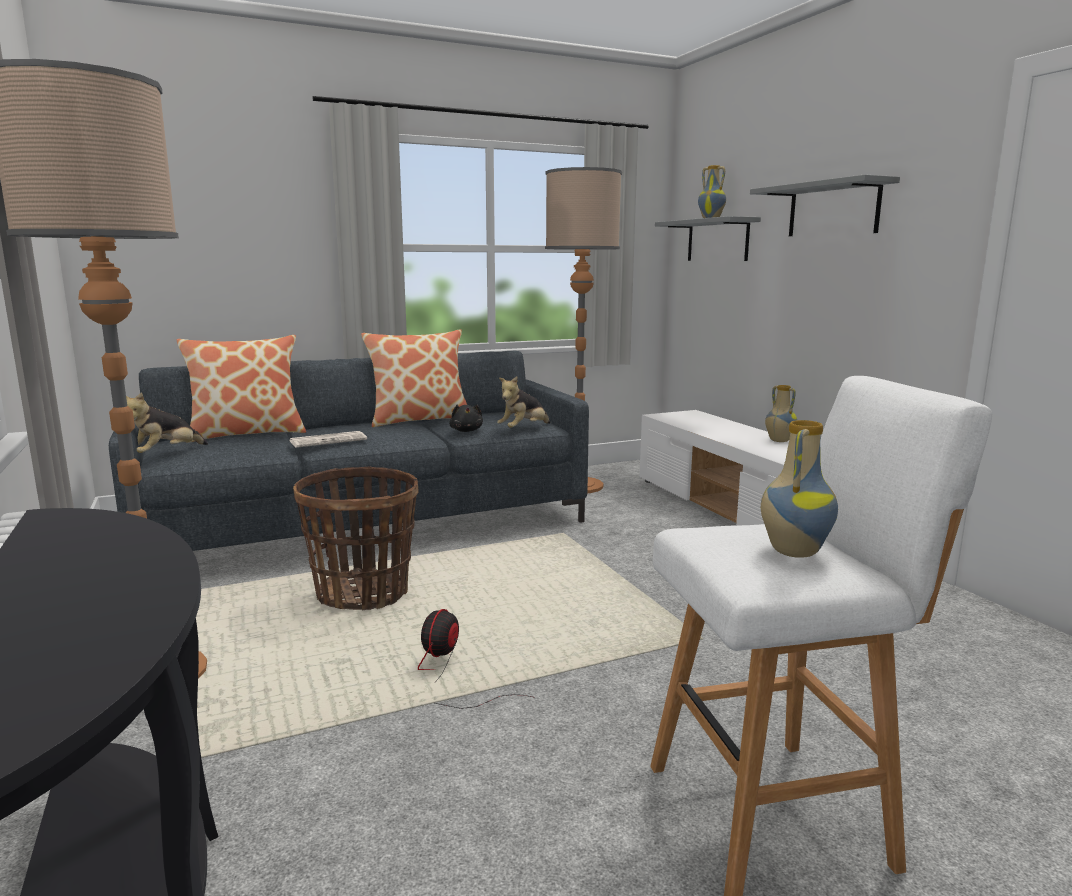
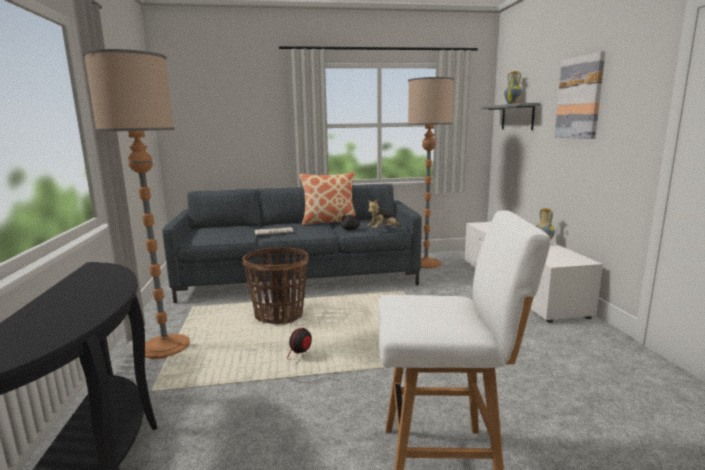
camera: 15 degrees right, 0 degrees up
plush toy [126,393,208,453] -> none
pillow [177,335,306,443] -> none
grey shelf [750,174,900,236] -> picture [554,51,605,139]
vase [761,420,838,558] -> none

